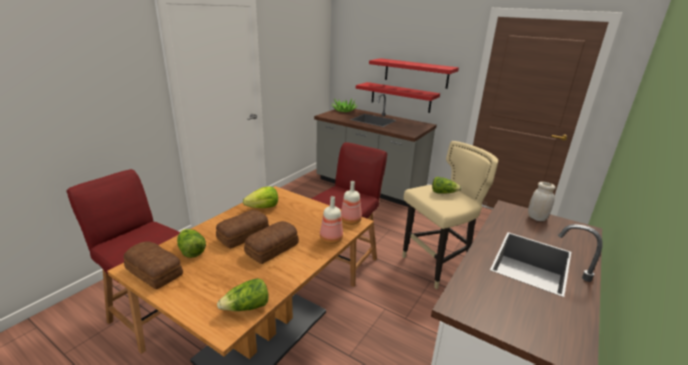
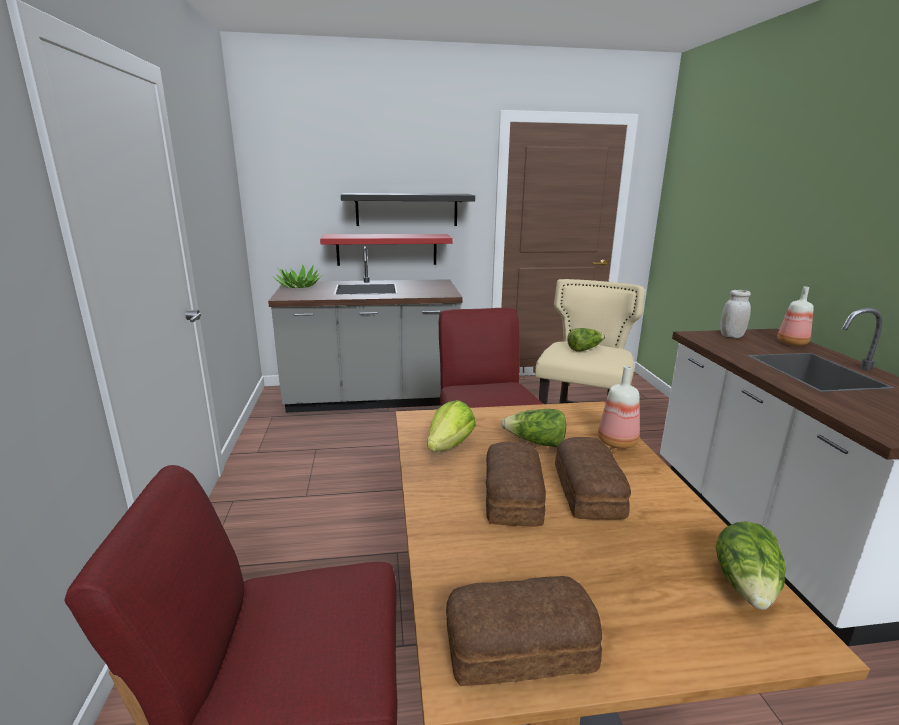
camera: 40 degrees left, 5 degrees down
lettuce [177,229,206,258] -> lettuce moved to [501,409,566,447]
bottle [341,181,362,225] -> bottle moved to [777,287,814,346]
red shelf [369,58,459,89] -> black shelf [341,193,475,226]

